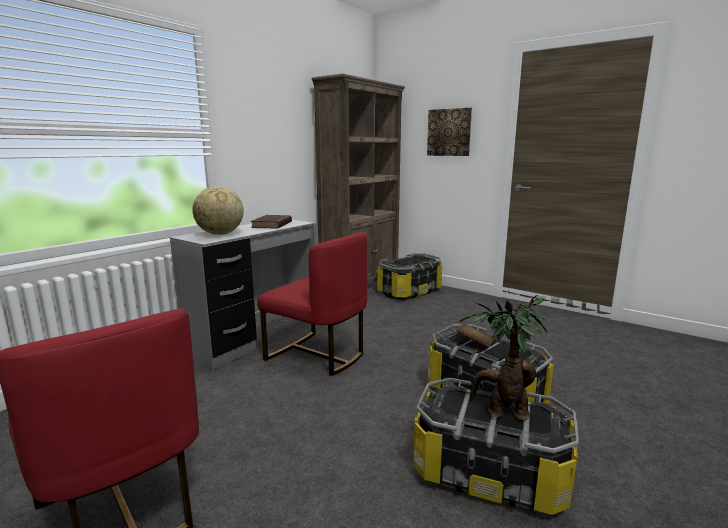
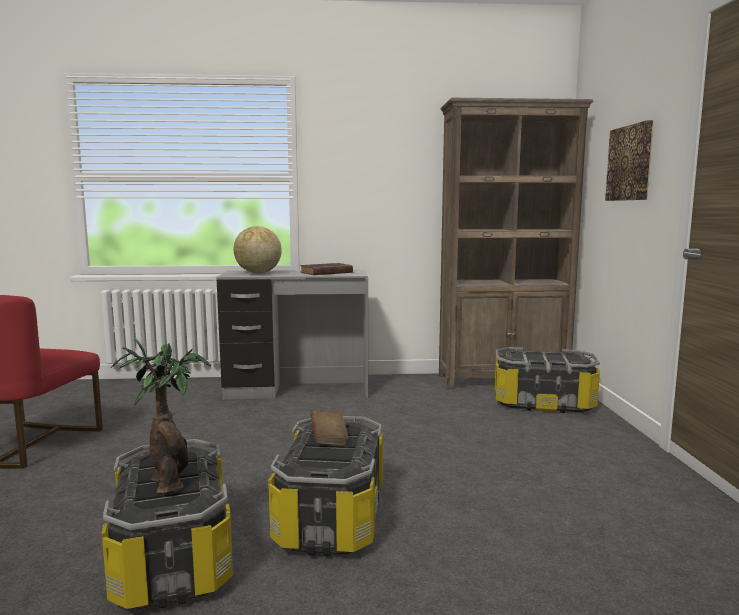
camera: 50 degrees right, 5 degrees down
red chair [257,232,367,376] -> none

